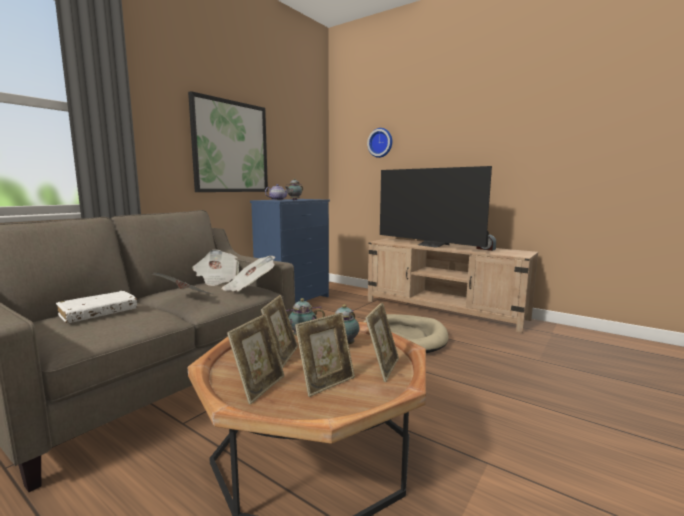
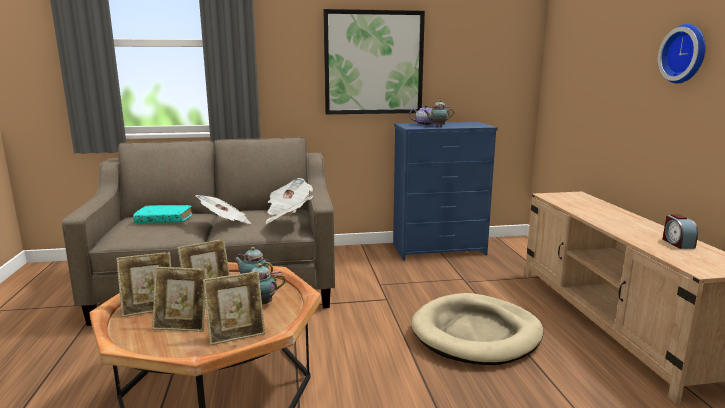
camera: 45 degrees right, 5 degrees up
white book [56,291,137,323] -> turquoise book [133,205,192,223]
wall clock [367,128,392,158] -> wall clock moved to [658,24,706,83]
television [380,166,492,248] -> none

